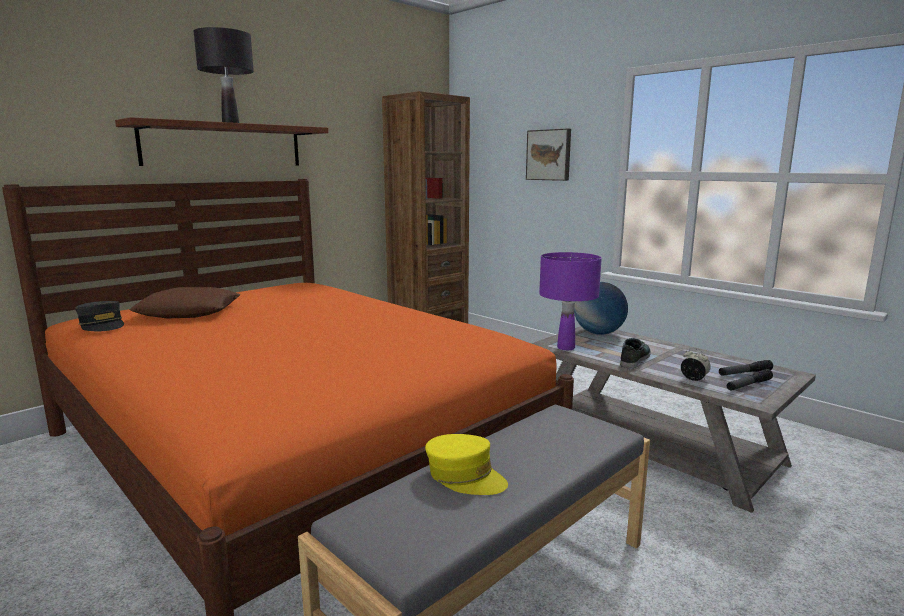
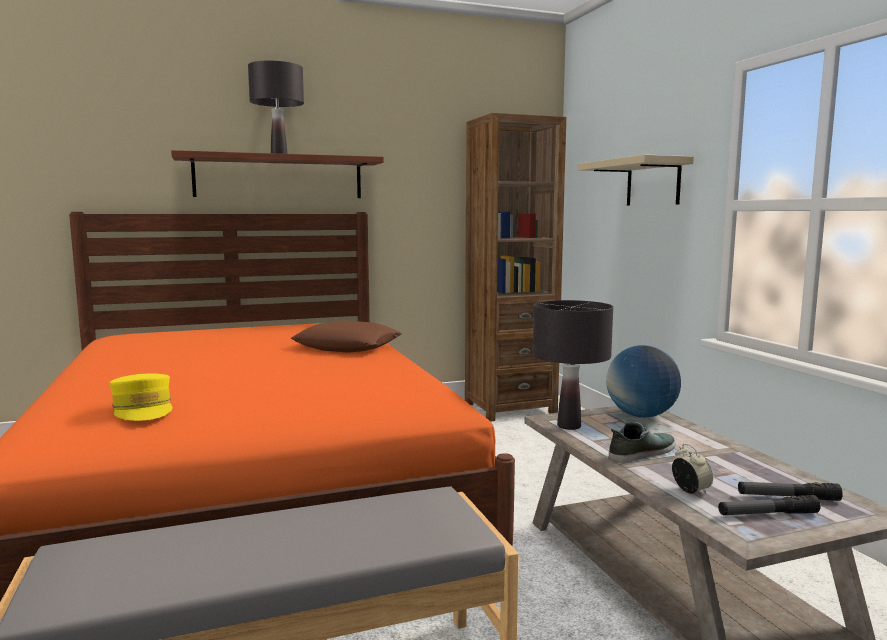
camera: 25 degrees right, 5 degrees down
grey cap [75,301,124,331] -> none
brown pillow [129,287,240,318] -> brown pillow moved to [291,320,402,353]
yellow cap [425,434,508,495] -> yellow cap moved to [109,373,173,421]
picture [526,128,571,181] -> beige shelf [577,154,694,205]
purple table lamp [539,252,602,350] -> black table lamp [532,300,613,430]

